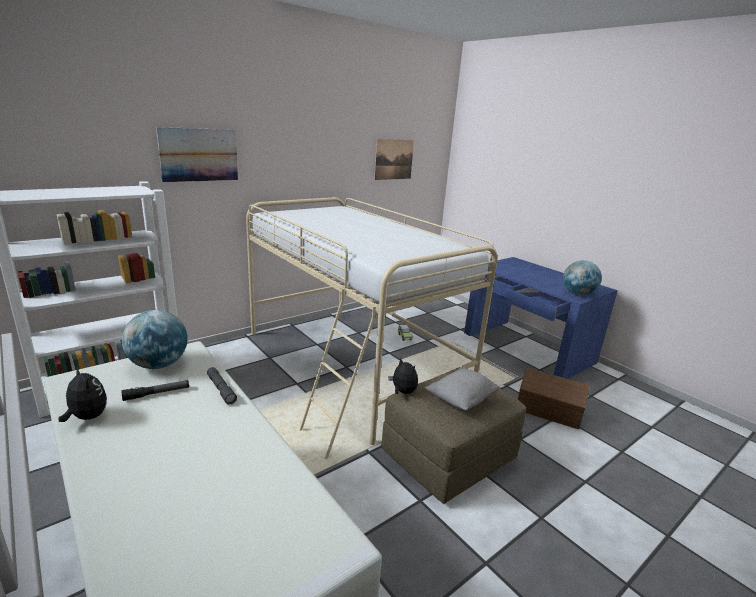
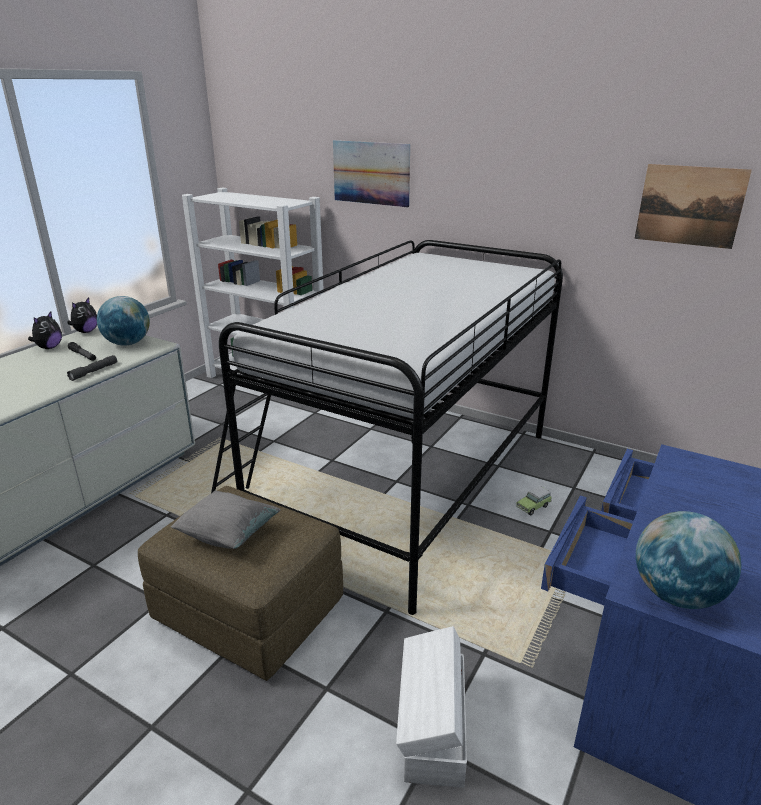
camera: 70 degrees right, 5 degrees up
beige bed [246,197,498,459] -> black bed [211,240,563,615]
plush toy [388,358,418,394] -> plush toy moved to [67,298,97,333]
brown storage box [518,368,590,429] -> white storage box [396,626,467,788]

